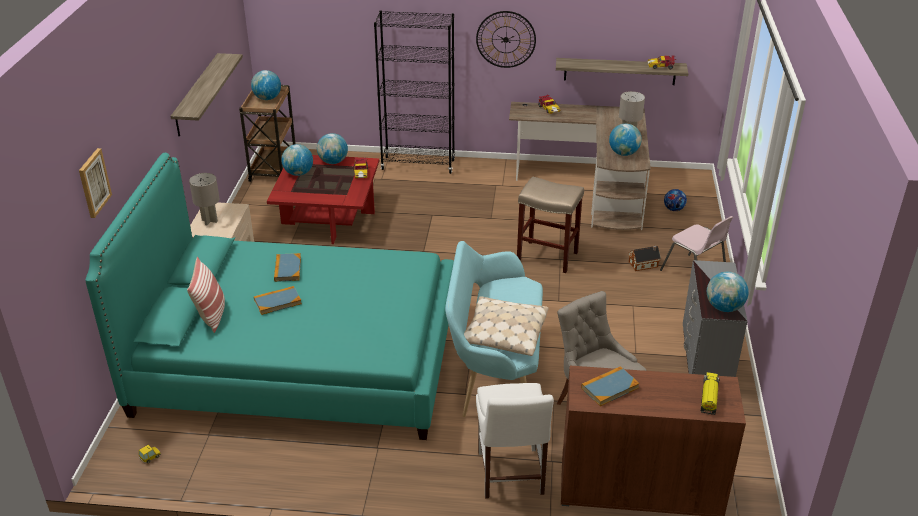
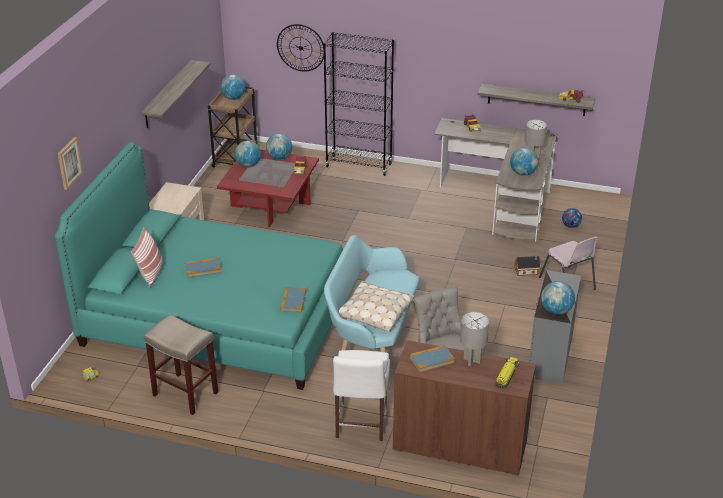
camera: 10 degrees right, 0 degrees up
grey table lamp [189,173,220,225] -> grey table lamp moved to [460,312,489,366]
book [274,253,301,282] -> book moved to [280,287,306,313]
wall clock [476,11,536,68] -> wall clock moved to [277,24,324,72]
beige stool [517,177,584,273] -> beige stool moved to [144,314,218,415]

